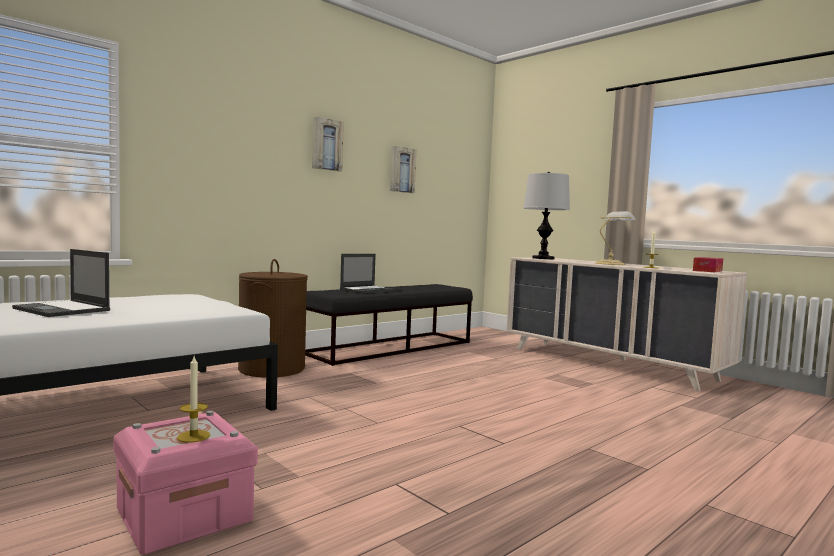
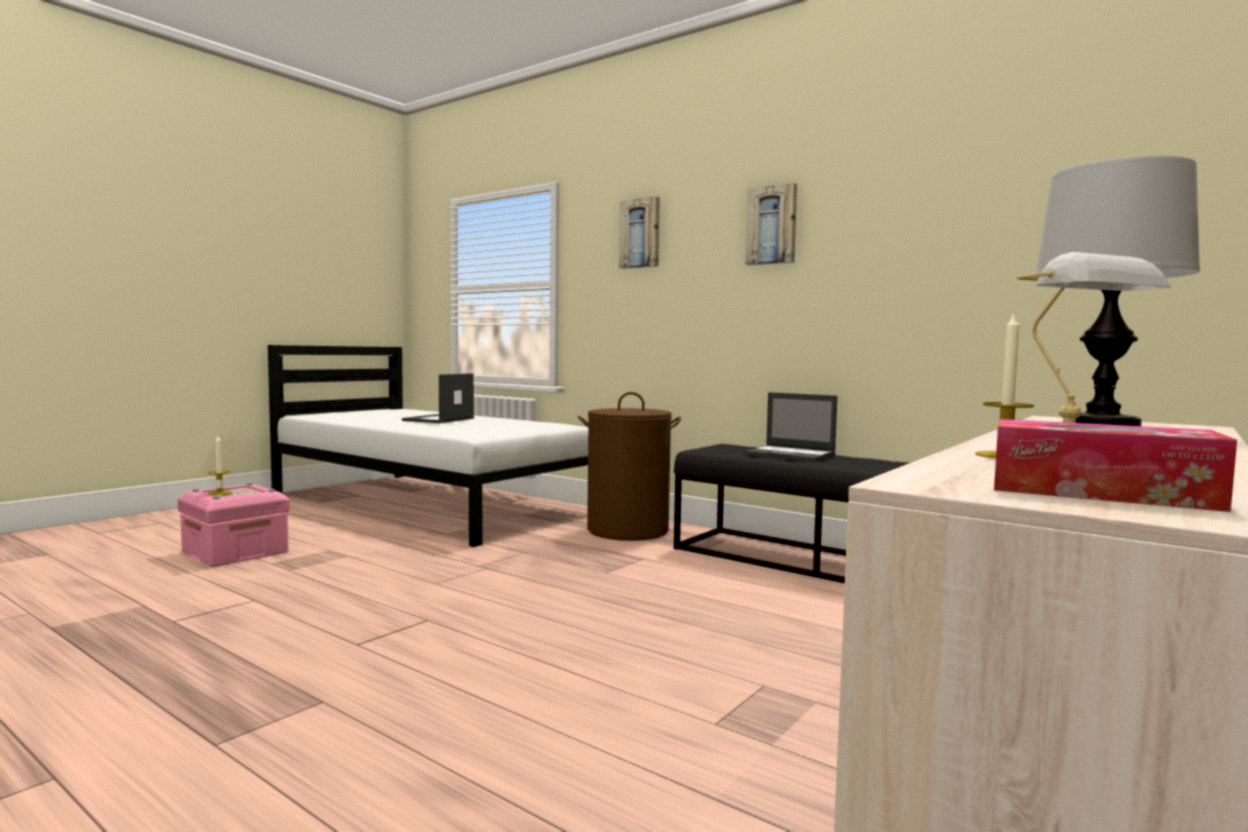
camera: 80 degrees right, 0 degrees up
picture [390,146,416,193] -> picture moved to [619,196,660,269]

